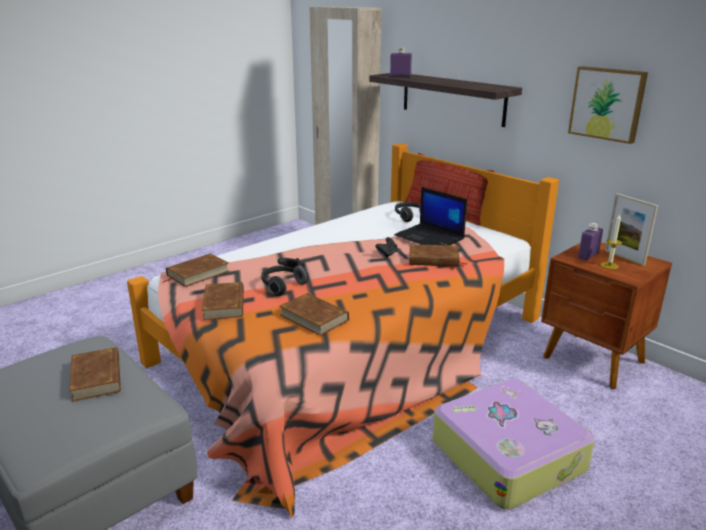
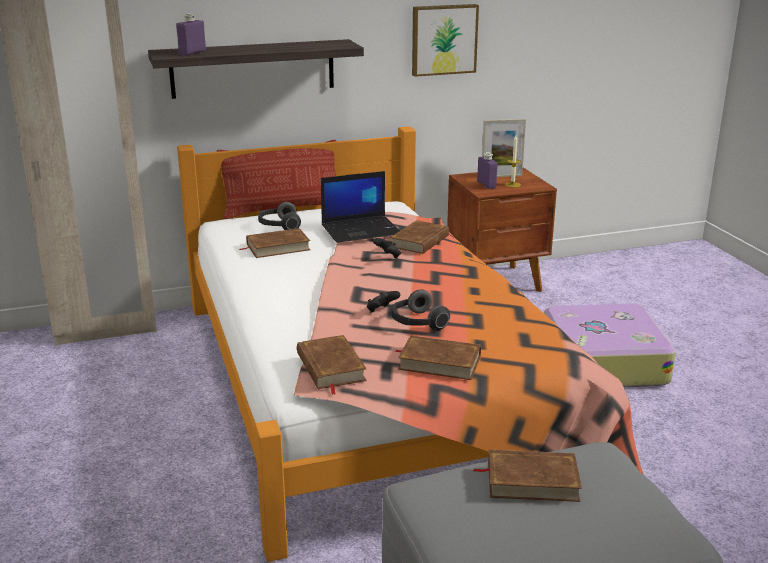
camera: 65 degrees left, 0 degrees up
brown book [280,293,349,336] -> brown book moved to [240,228,310,258]

